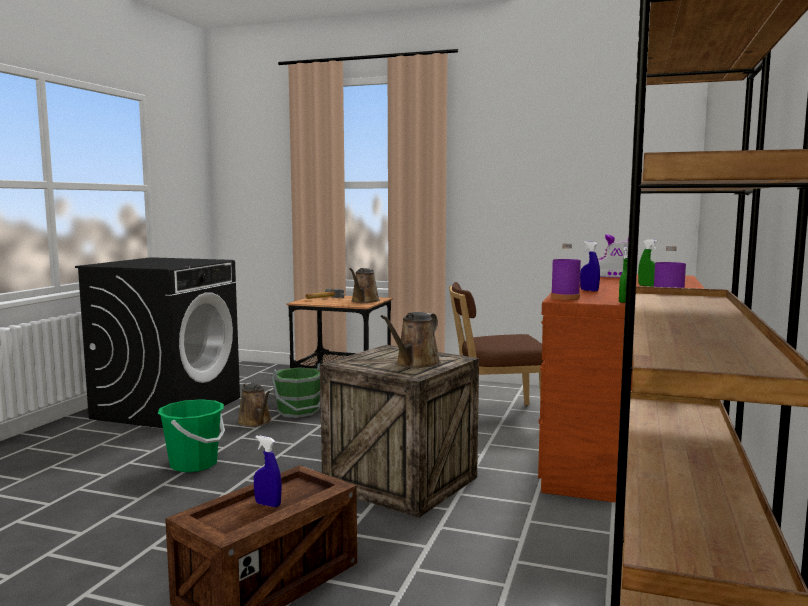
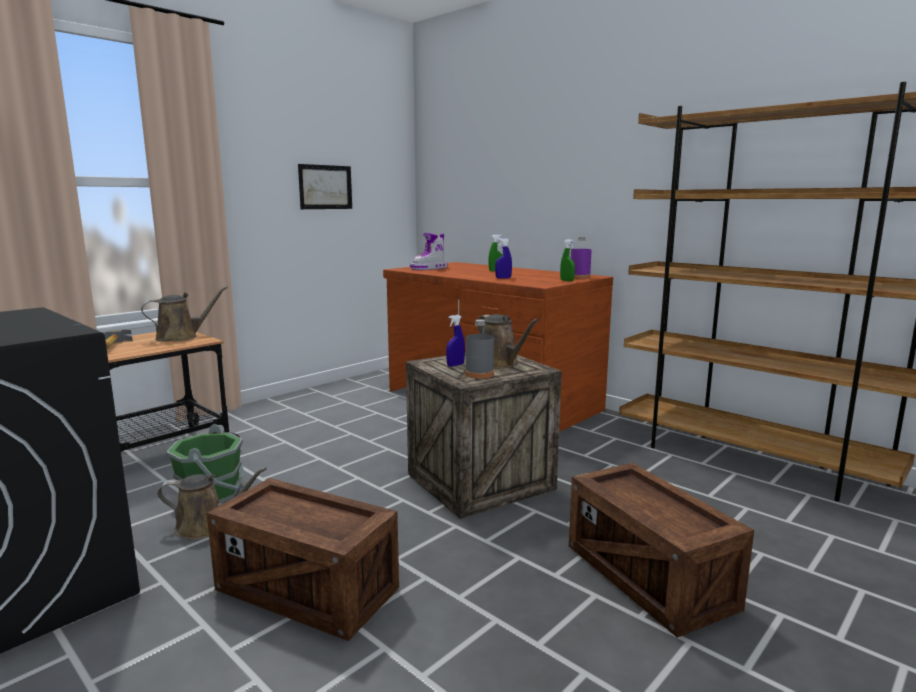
camera: 65 degrees left, 5 degrees up
green bucket [158,399,225,473] -> crate [207,478,399,641]
blue spray bottle [254,436,282,507] -> blue spray bottle moved to [446,315,465,367]
brown watering can [349,268,380,303] -> brown watering can turned 75 degrees counterclockwise [141,286,228,341]
brown chair [449,282,543,406] -> none
purple bottle [551,243,581,300] -> none
none -> picture [298,164,352,209]
none -> grey bottle [465,319,494,379]

